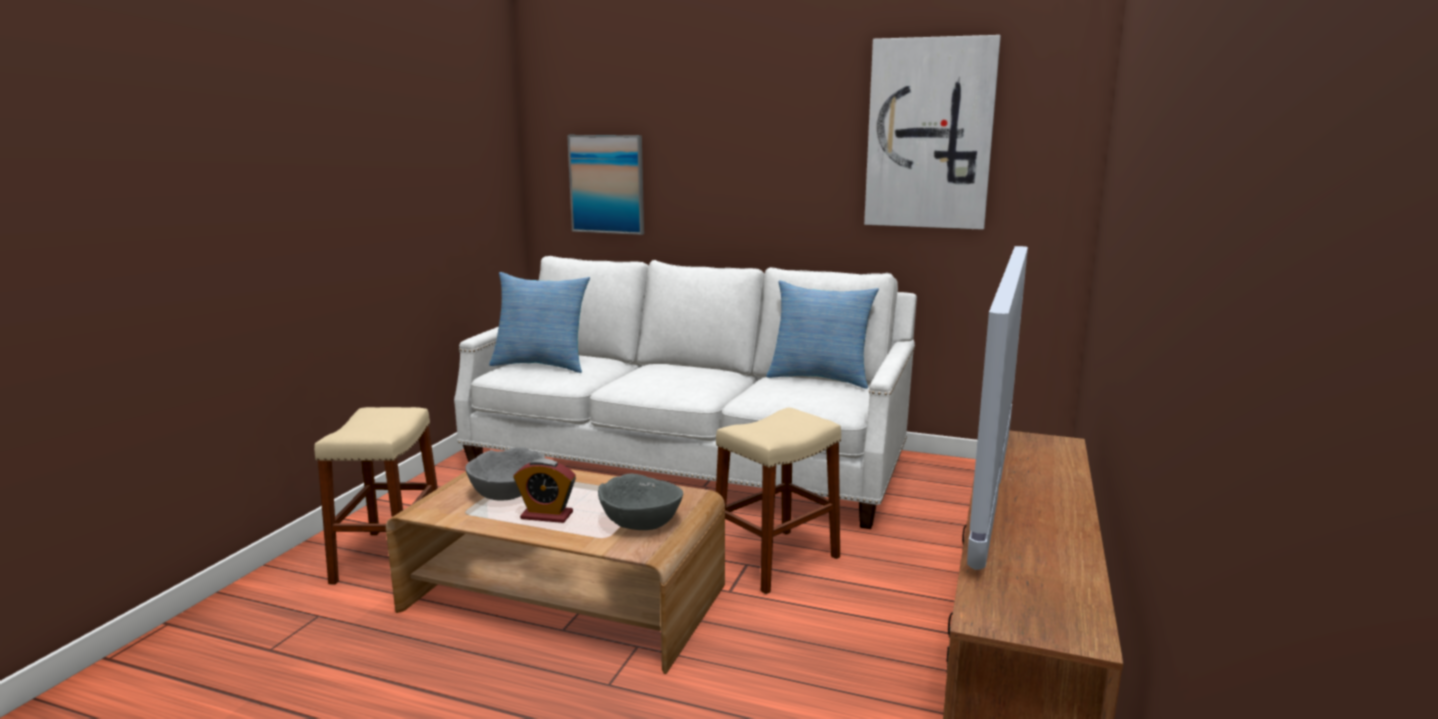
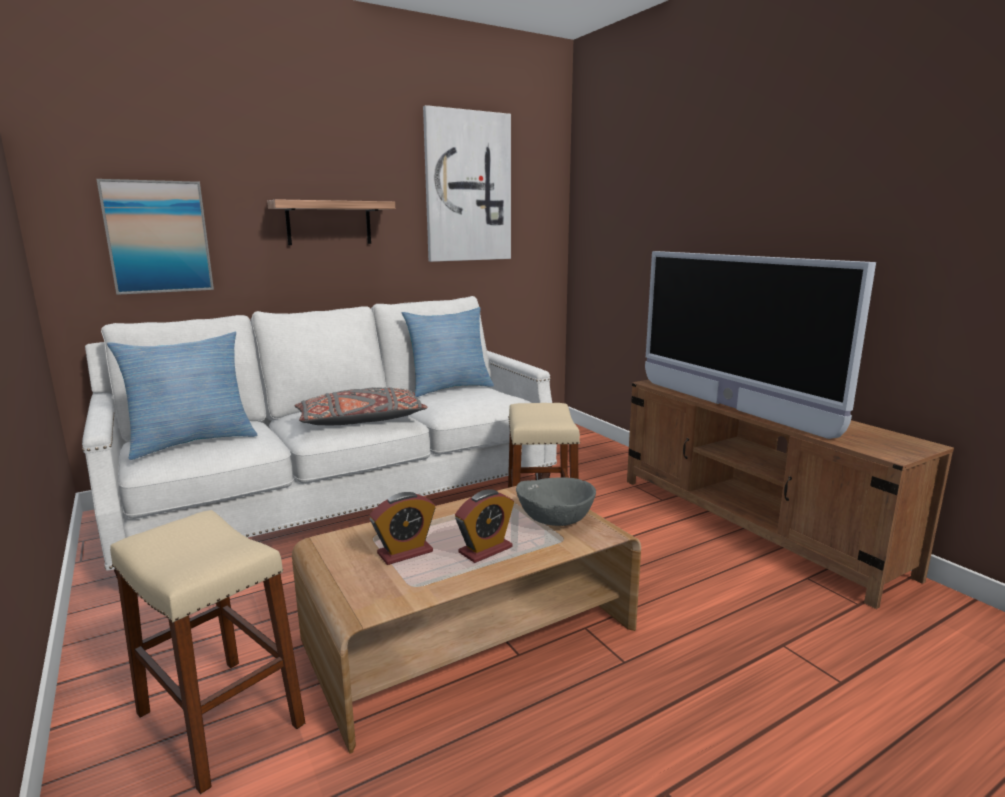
camera: 50 degrees left, 0 degrees up
grey bowl [465,447,545,501] -> alarm clock [370,492,436,565]
none -> shelf [267,199,395,245]
none -> grey pillow [295,387,428,425]

